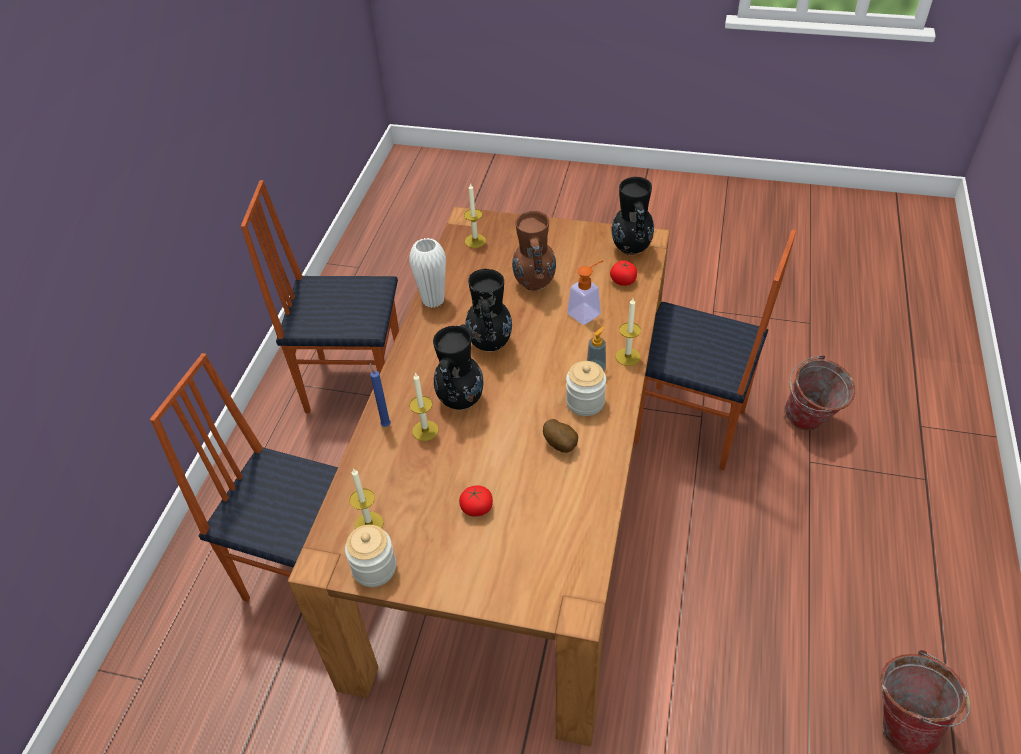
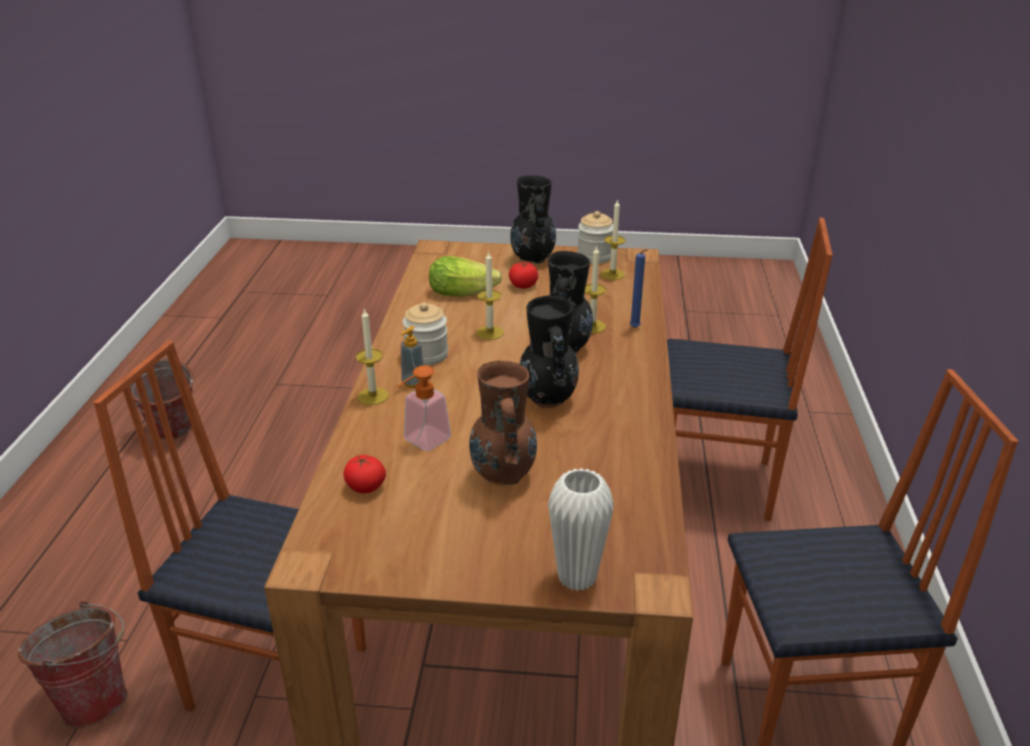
camera: 170 degrees right, 15 degrees down
white vase [409,238,446,308] -> white vase moved to [548,468,614,591]
candle [464,183,486,248] -> candle moved to [476,251,504,340]
potato [543,419,578,453] -> none
black vase [611,177,654,256] -> black vase moved to [510,176,556,264]
none -> lettuce [429,256,502,297]

